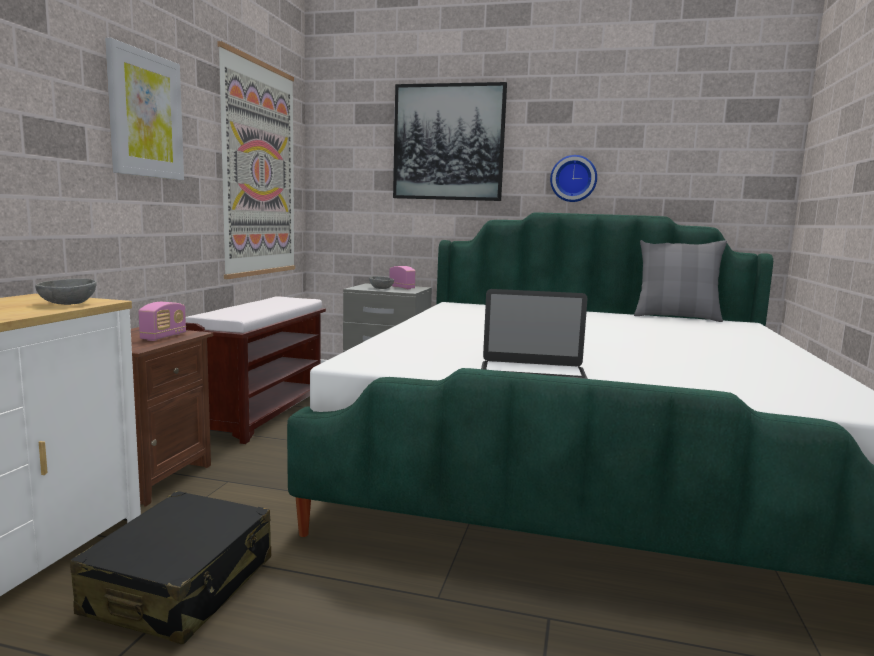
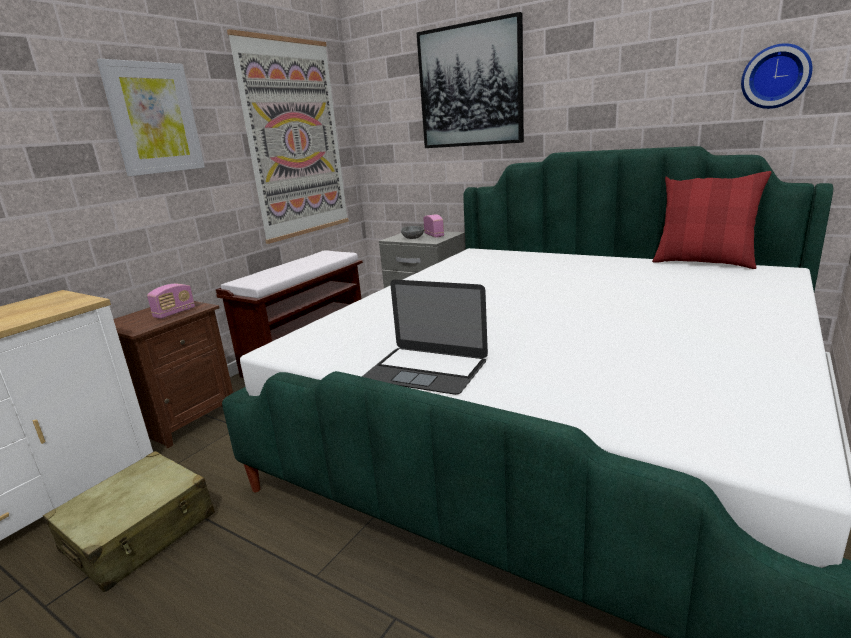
camera: 20 degrees right, 10 degrees up
grey bowl [35,279,97,305] -> none
black suitcase [70,491,271,644] -> beige suitcase [43,451,215,592]
wall clock [550,155,597,202] -> wall clock moved to [741,43,812,109]
grey pillow [634,240,727,322] -> red pillow [652,171,771,269]

